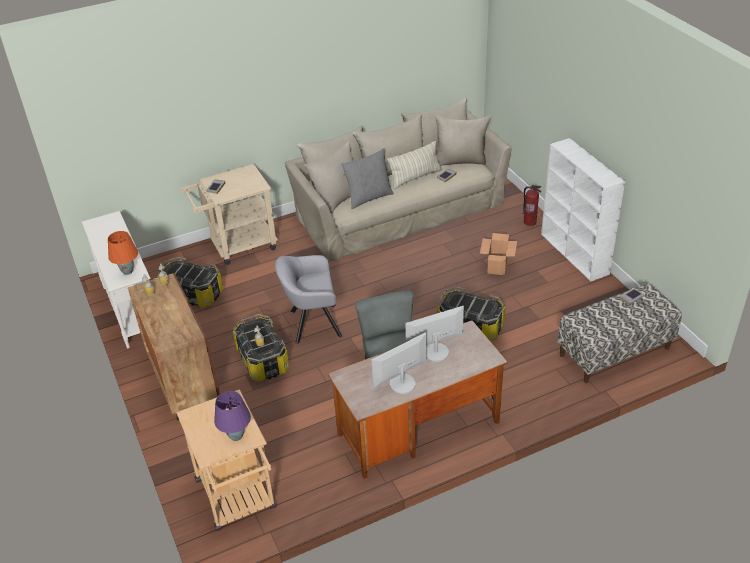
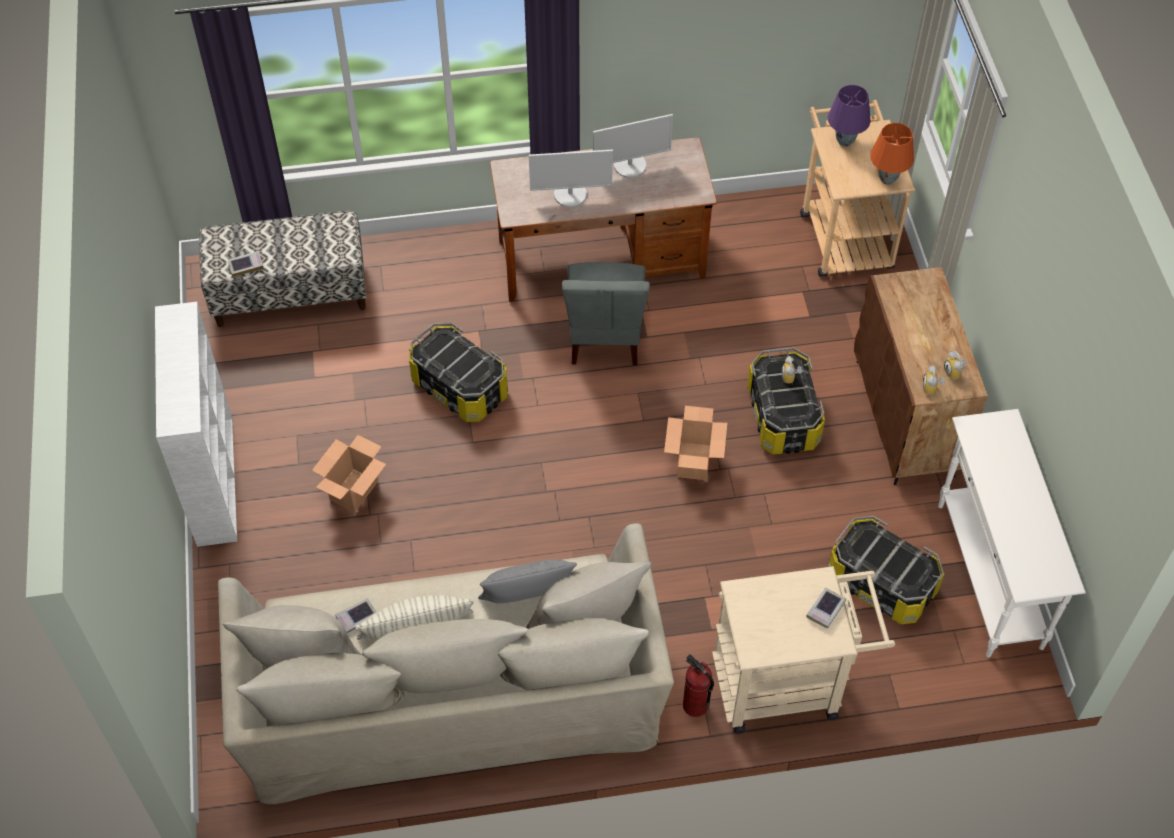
camera: 165 degrees left, 15 degrees up
orange table lamp [108,231,138,275] -> orange table lamp moved to [870,123,914,185]
grey armchair [275,255,343,344] -> cardboard box [664,406,727,480]
fire extinguisher [523,185,541,226] -> fire extinguisher moved to [683,654,714,717]

